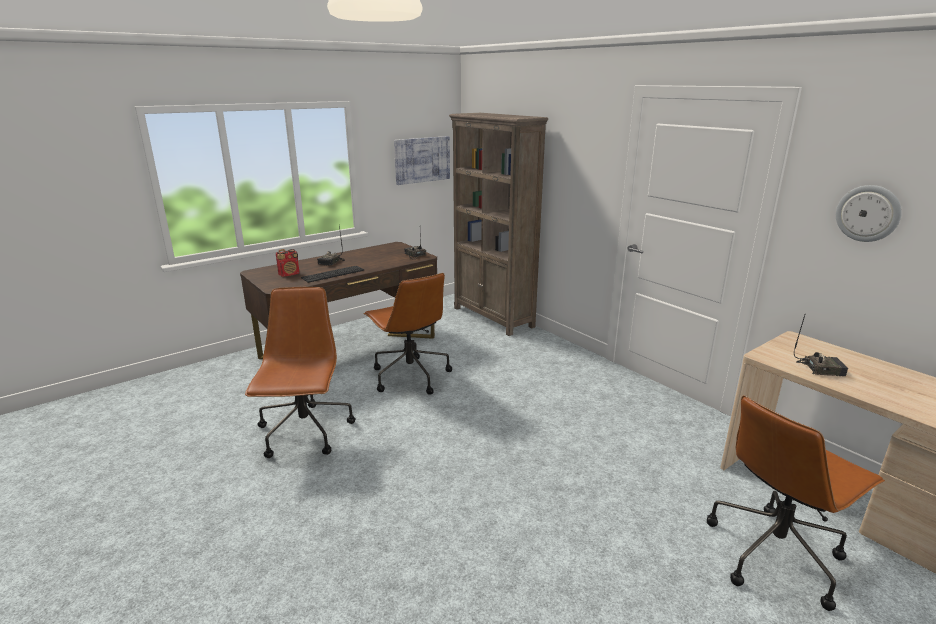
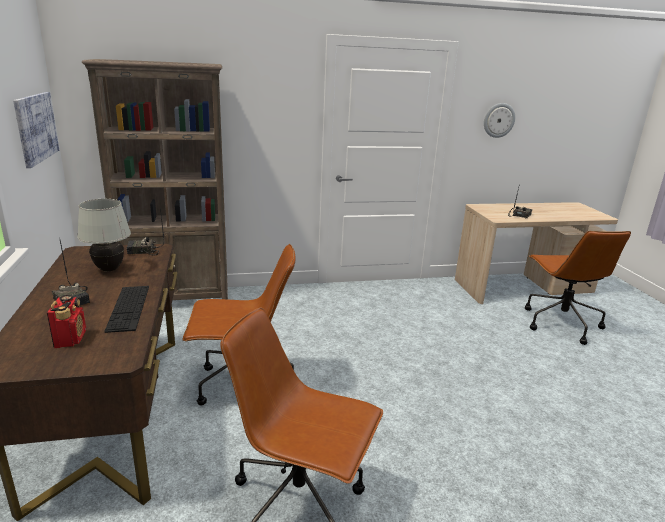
camera: 65 degrees left, 0 degrees up
none -> white table lamp [77,199,131,272]

